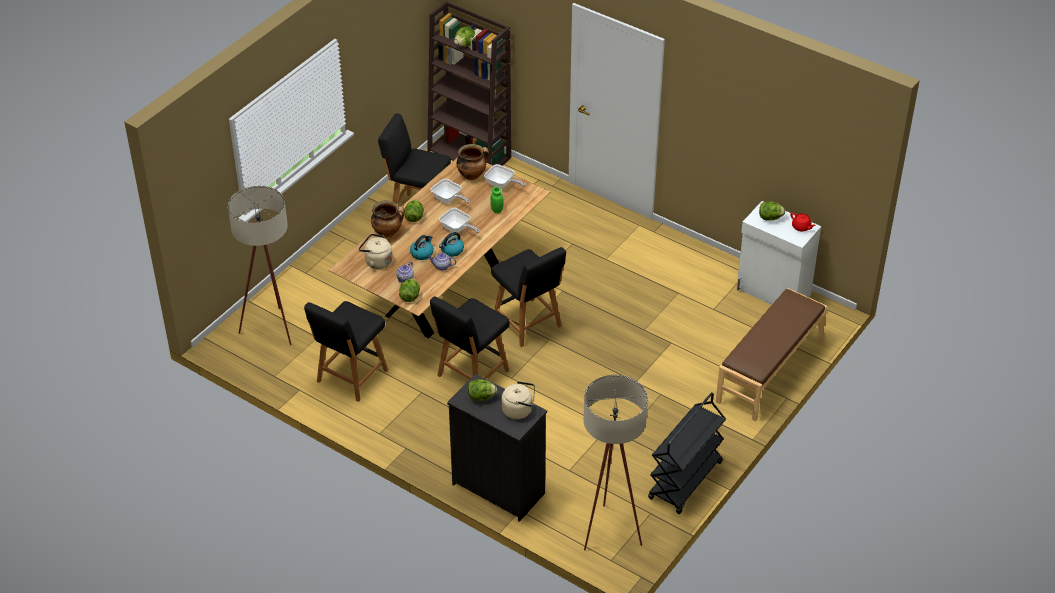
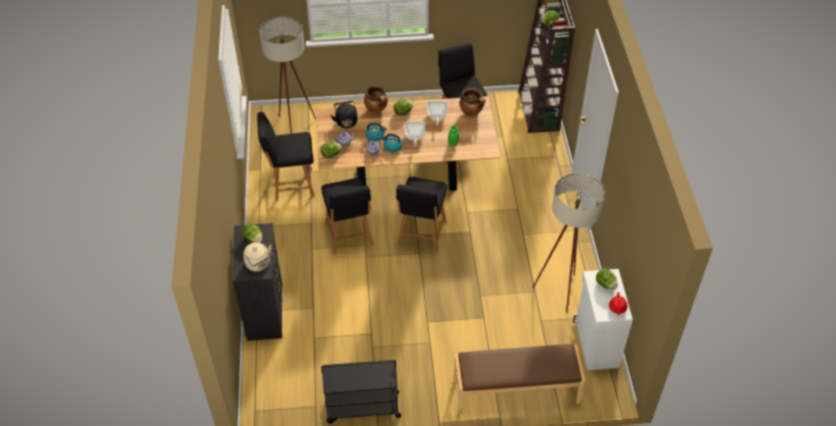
camera: 50 degrees right, 5 degrees up
beige kettle [359,234,393,269] -> black kettle [331,101,358,128]
black chair [430,296,509,380] -> black chair turned 105 degrees counterclockwise [321,178,374,254]
frying pan [484,164,526,189] -> none
beige floor lamp [584,375,648,550] -> beige floor lamp moved to [532,173,605,313]

